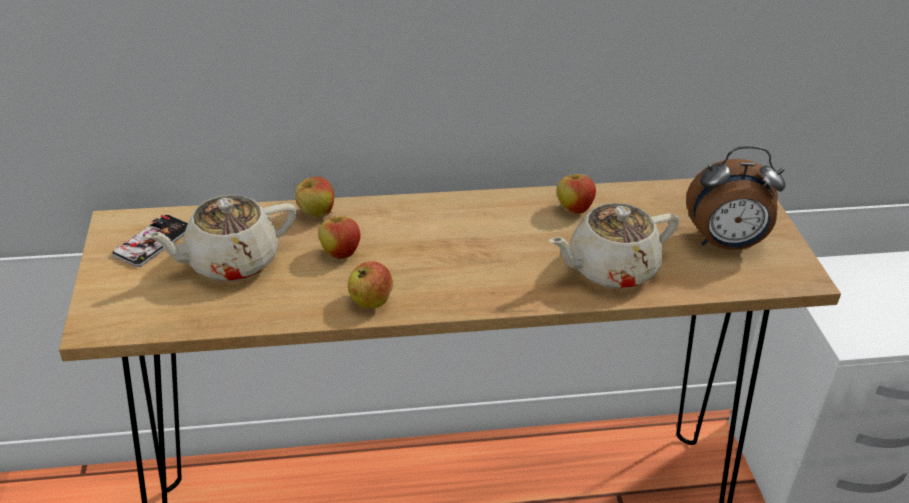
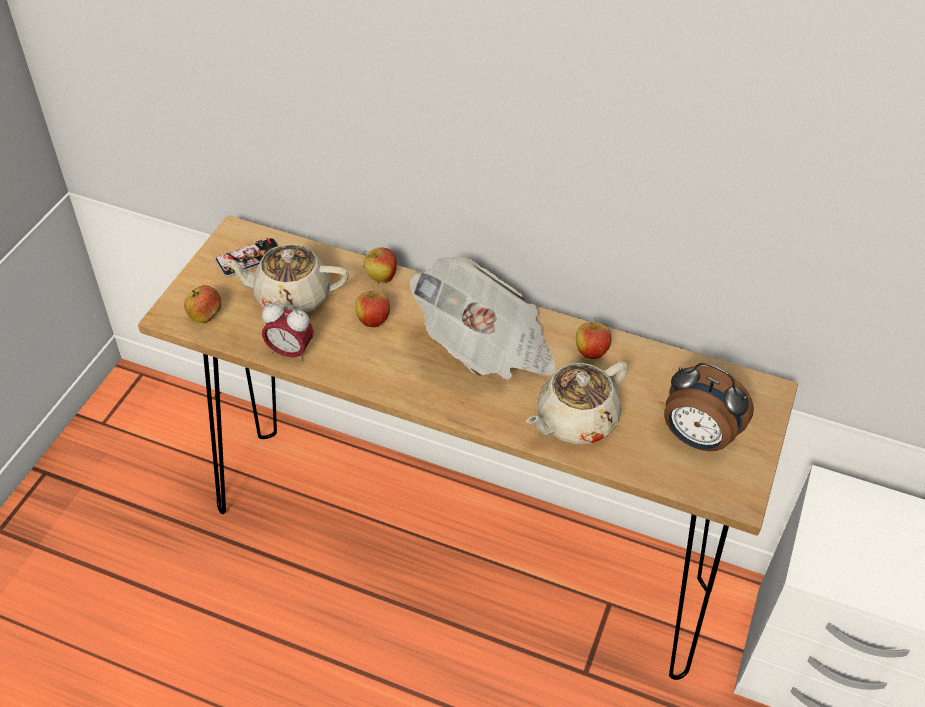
camera: 30 degrees right, 10 degrees up
apple [348,261,393,308] -> apple moved to [184,285,222,323]
beige teapot [549,203,679,289] -> beige teapot turned 45 degrees counterclockwise [526,361,628,444]
none -> alarm clock [262,302,314,363]
none -> newspaper [410,257,557,379]

